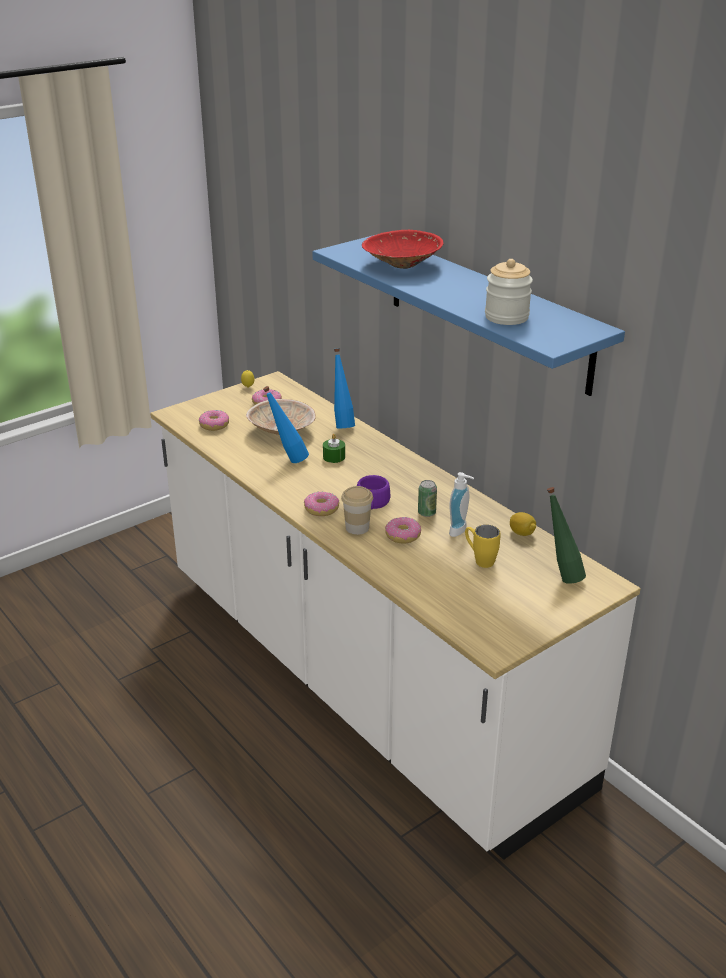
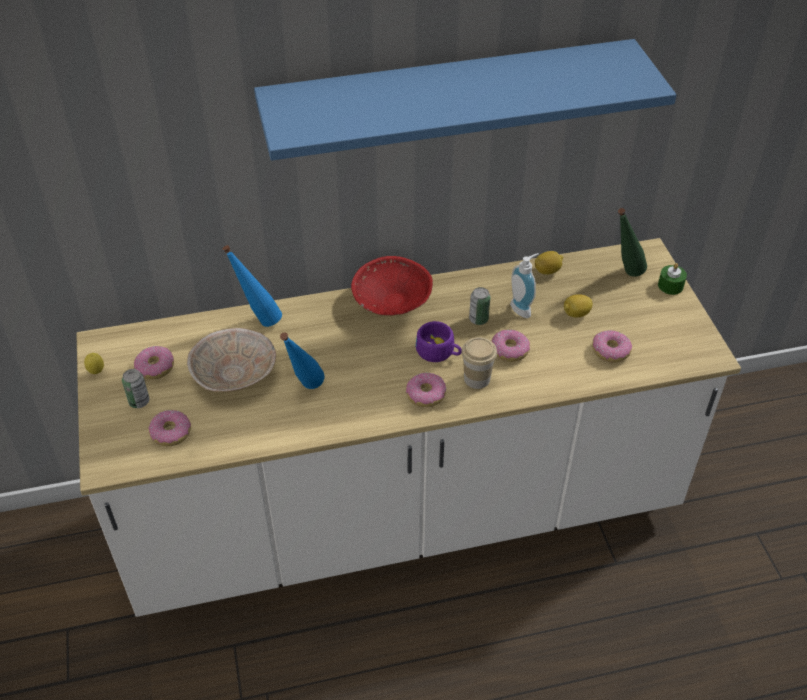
camera: 65 degrees left, 15 degrees up
green candle [323,434,345,463] -> green candle moved to [658,263,687,295]
red bowl [362,230,444,269] -> red bowl moved to [351,256,433,315]
yellow mug [465,525,501,568] -> lemon [564,294,593,318]
jar [485,259,533,325] -> none
none -> can [122,369,150,408]
none -> donut [592,330,632,363]

